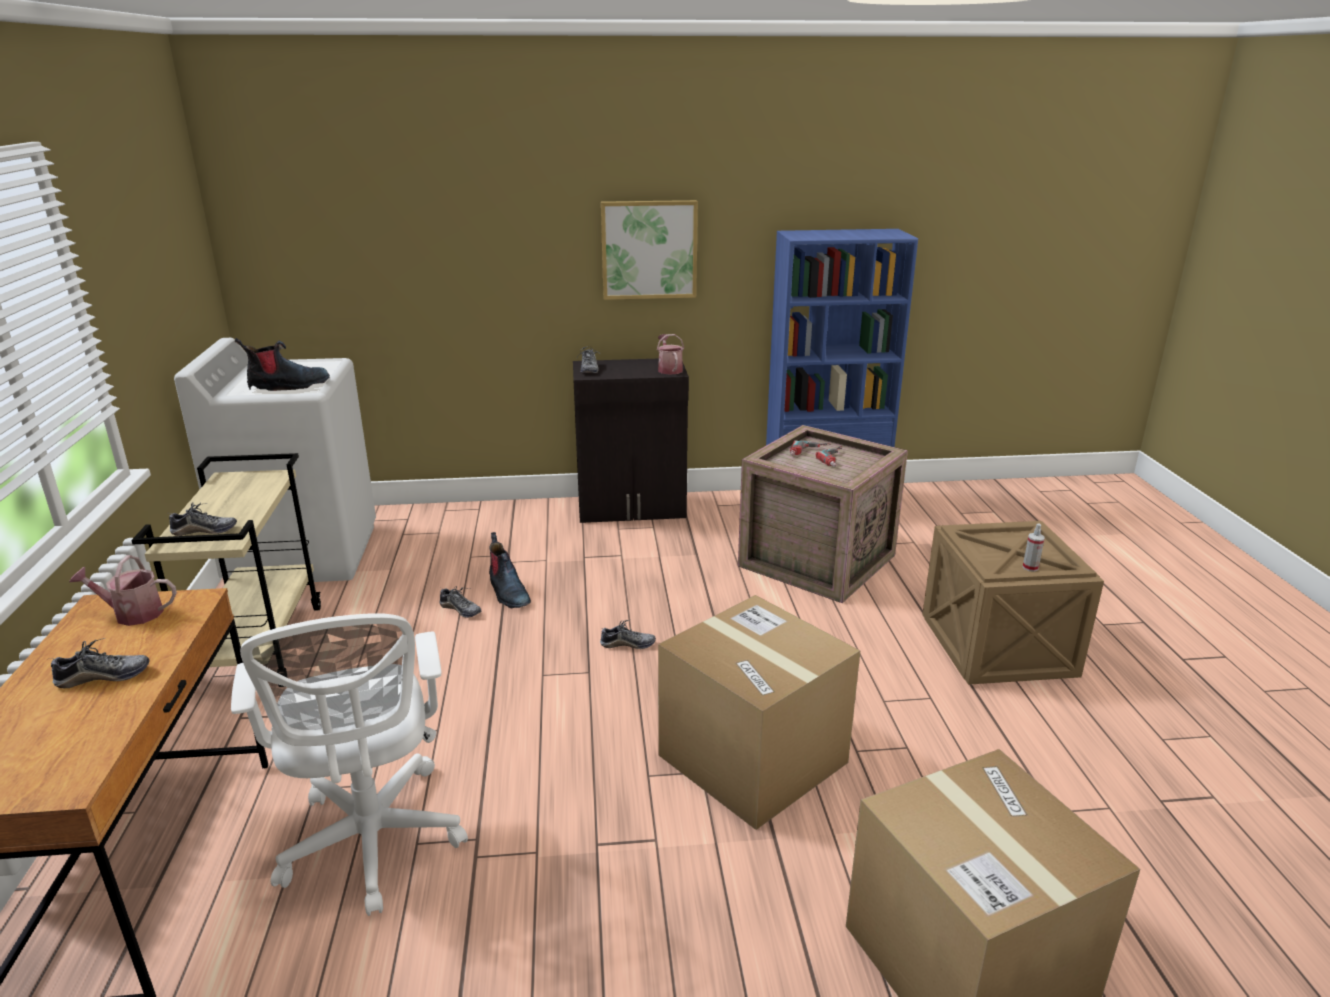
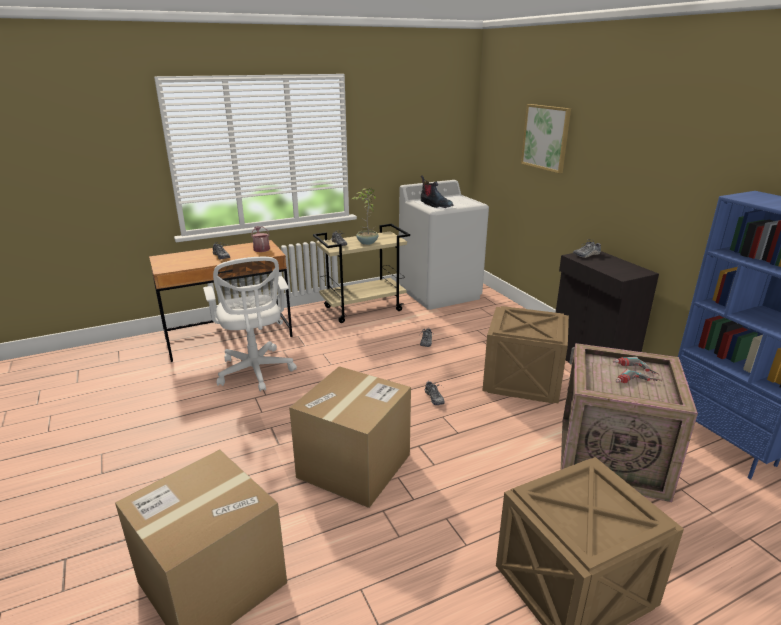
camera: 70 degrees right, 0 degrees up
white office chair [231,613,468,916] -> white office chair turned 75 degrees counterclockwise [203,257,297,392]
boot [489,532,531,608] -> none
picture [601,200,698,300] -> picture moved to [521,104,571,173]
watering can [657,334,684,375] -> none
spray bottle [1023,523,1045,572] -> none
none -> potted plant [352,188,378,245]
none -> crate [482,306,569,404]

